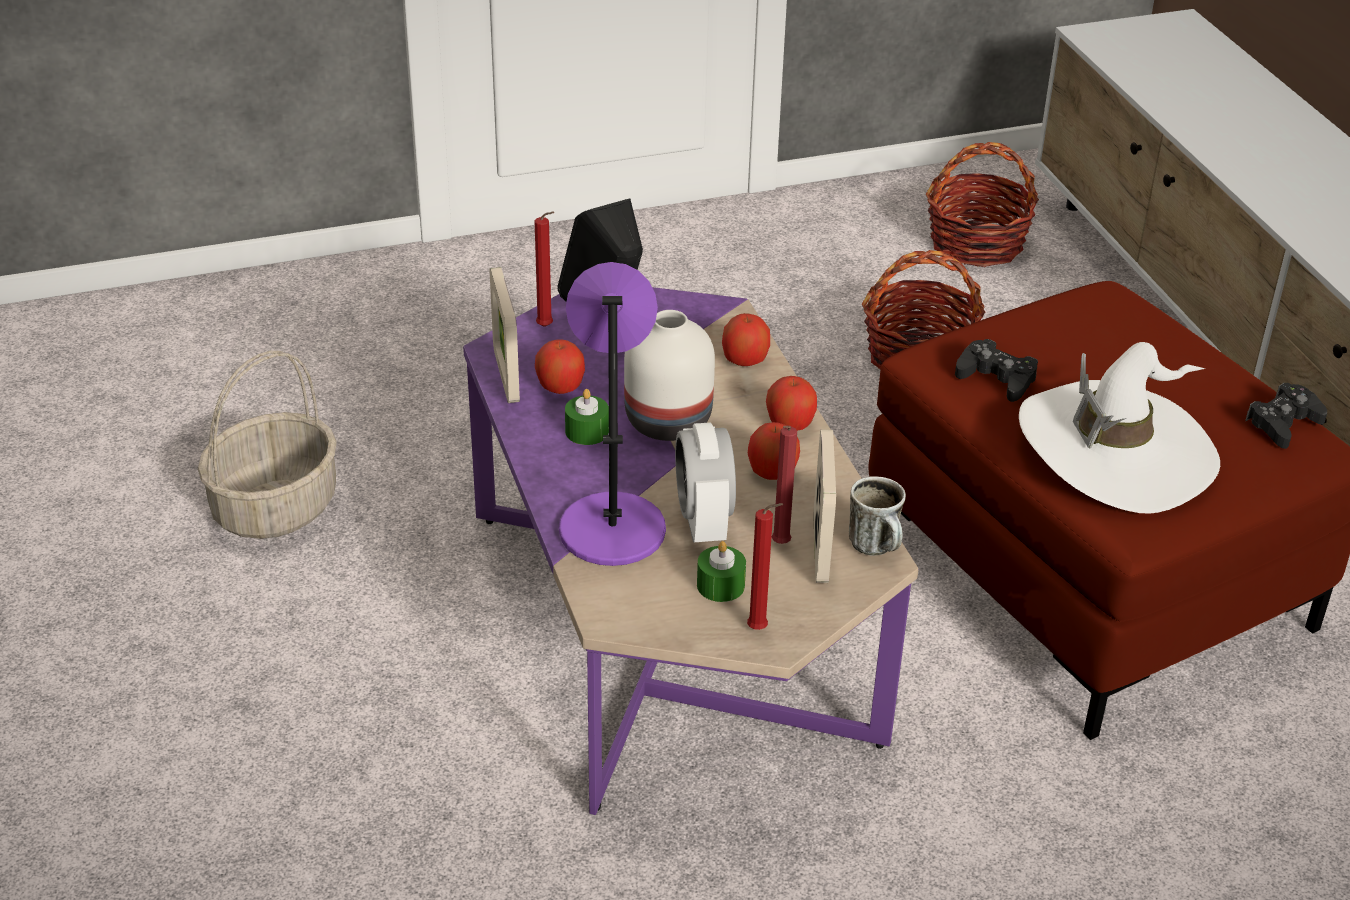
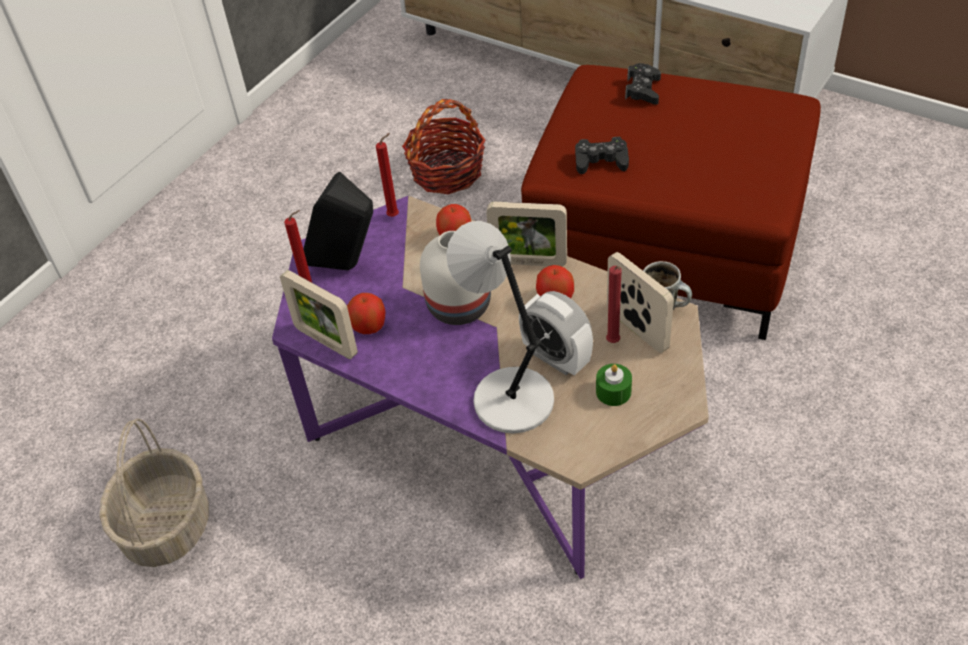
camera: 35 degrees left, 10 degrees up
purple table lamp [559,262,666,566] -> grey table lamp [446,221,554,434]
green candle [565,389,609,445] -> none
red candle [747,503,783,630] -> red candle moved to [376,133,399,217]
apple [766,376,817,431] -> picture frame [486,202,567,266]
basket [926,142,1039,267] -> none
white hat [1019,342,1220,513] -> none
black game controller [1245,383,1327,449] -> black game controller moved to [625,63,661,105]

